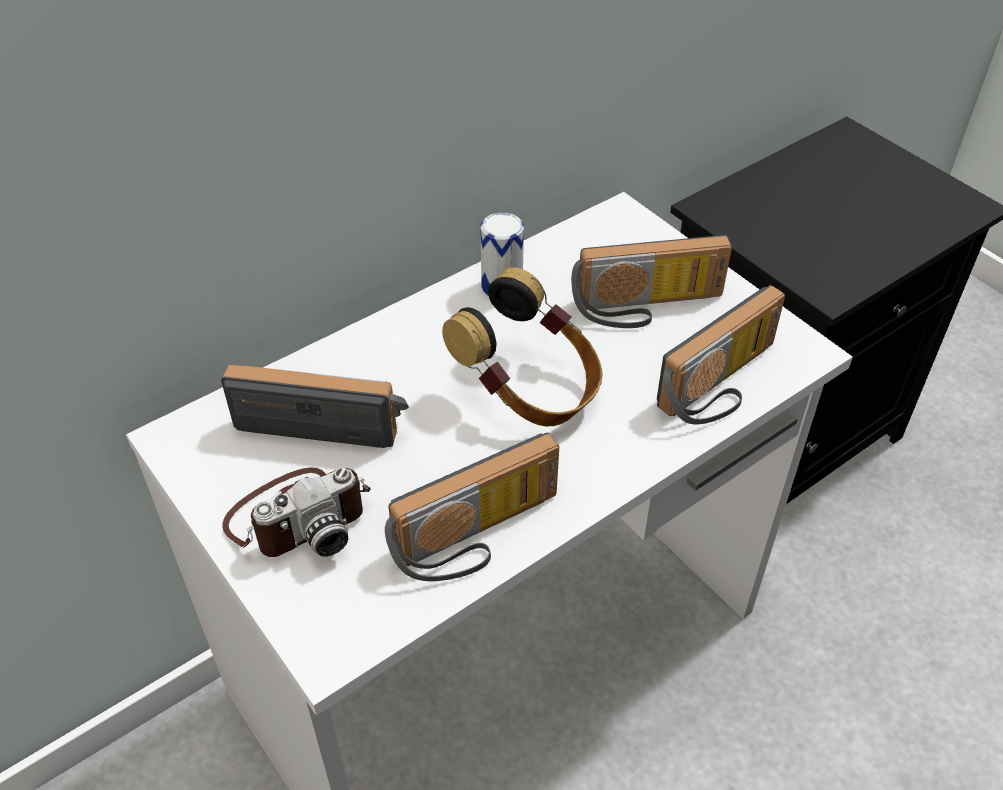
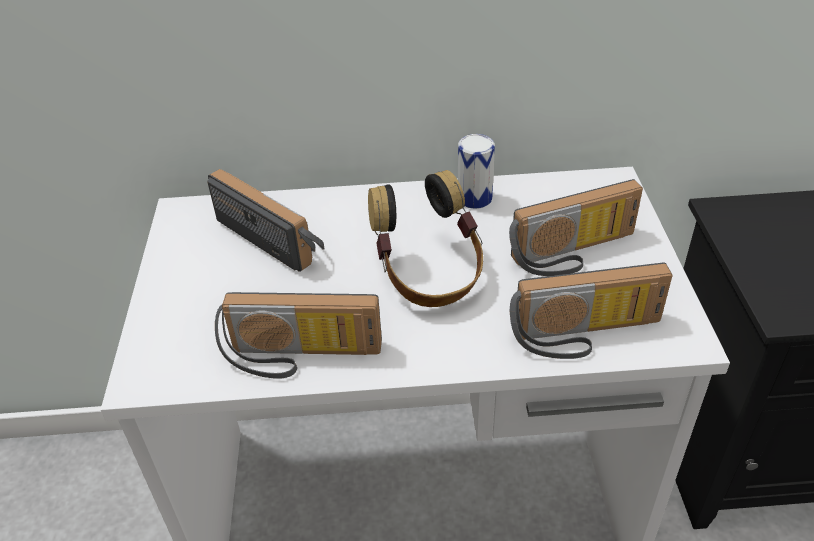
camera: 35 degrees right, 5 degrees down
camera [222,467,371,557] -> none
radio [571,235,732,328] -> radio turned 45 degrees counterclockwise [509,179,643,276]

